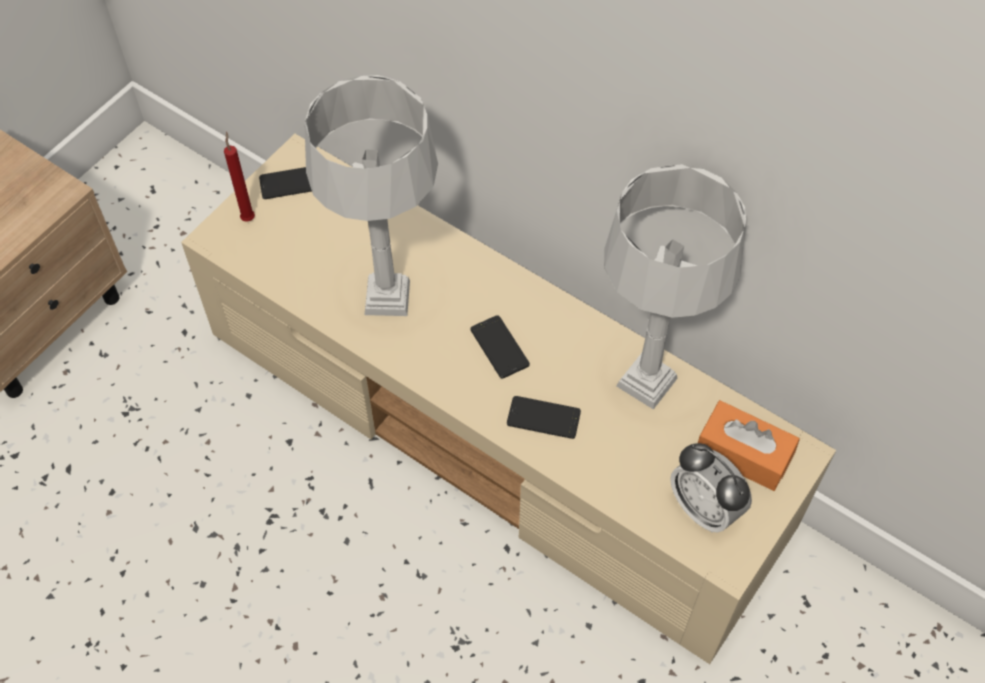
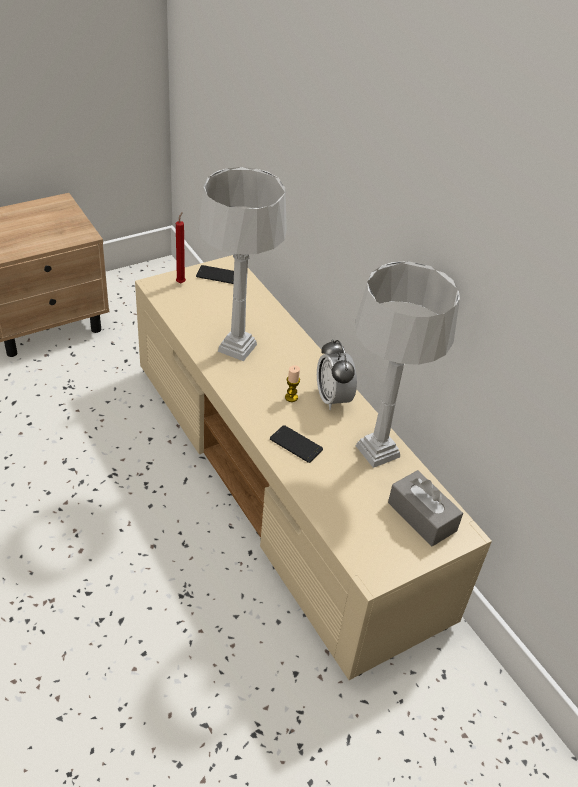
camera: 20 degrees right, 15 degrees down
phone [470,315,530,379] -> candle [285,365,300,402]
alarm clock [670,443,752,533] -> alarm clock moved to [317,339,357,410]
orange tissue box [698,400,800,491] -> grey tissue box [388,470,463,546]

